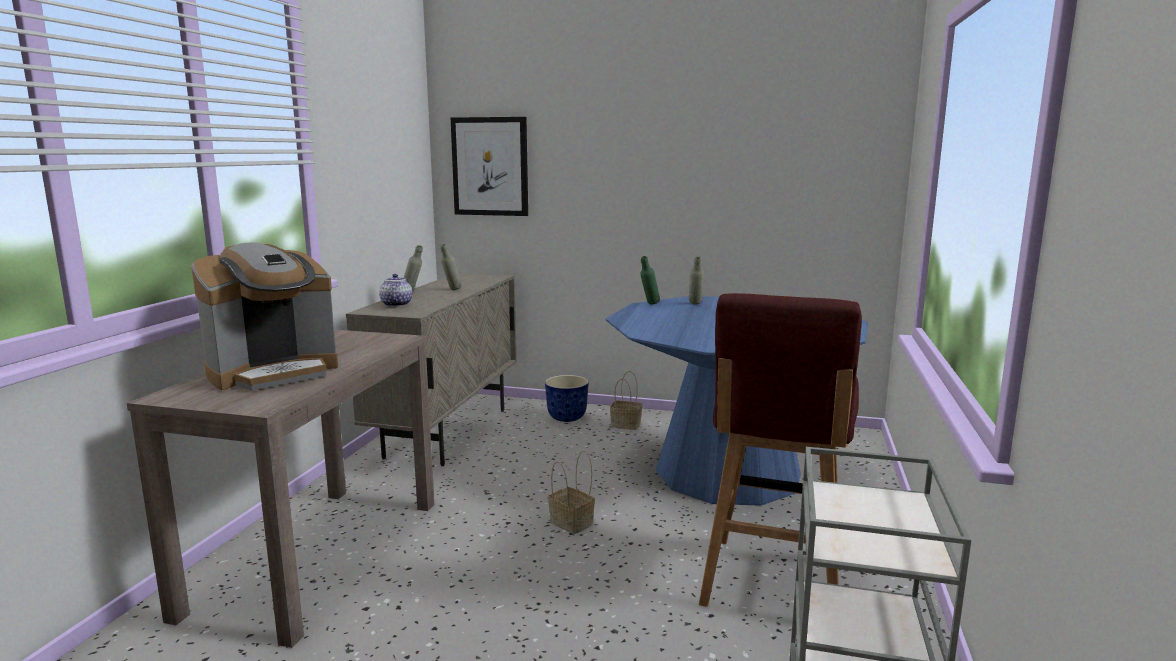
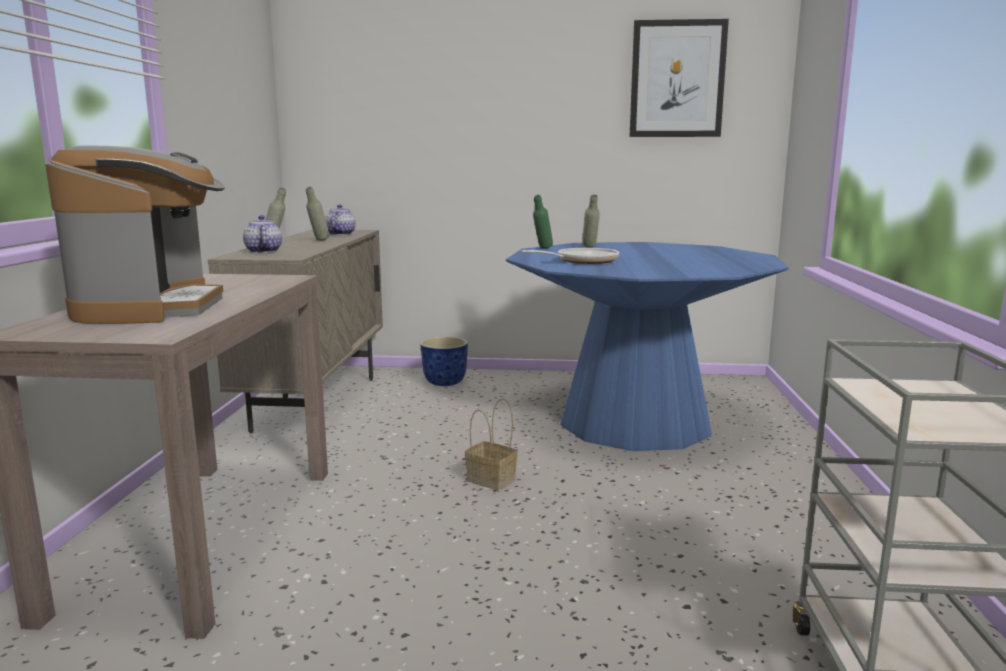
camera: 10 degrees left, 0 degrees up
coffee machine [191,242,338,391] -> coffee machine turned 45 degrees counterclockwise [45,145,225,324]
picture [451,117,528,216] -> picture moved to [629,19,729,137]
basket [610,371,642,430] -> none
red stool [699,293,862,607] -> none
none -> teapot [325,204,356,235]
none -> frying pan [521,248,619,264]

